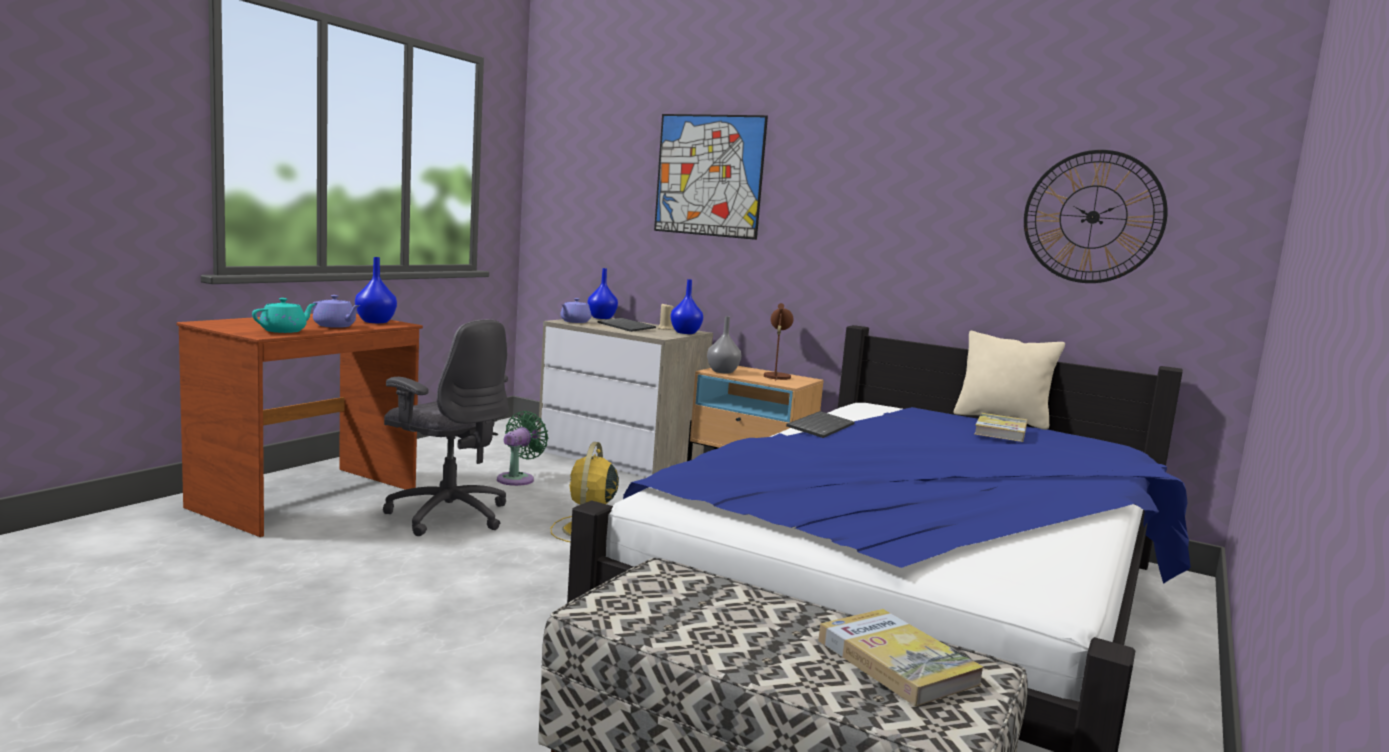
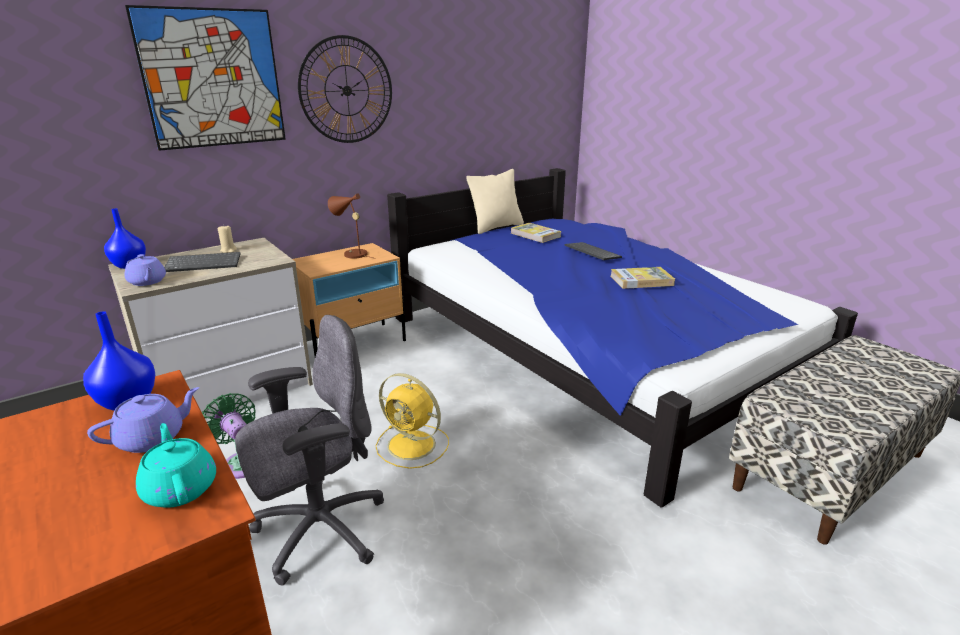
camera: 65 degrees left, 15 degrees up
blue vase [670,279,703,334] -> none
grey vase [707,316,741,374] -> none
keyboard [786,411,855,438] -> keyboard moved to [565,242,622,260]
book [818,609,984,706] -> book moved to [611,267,675,289]
wall clock [1024,150,1168,283] -> wall clock moved to [298,35,392,143]

